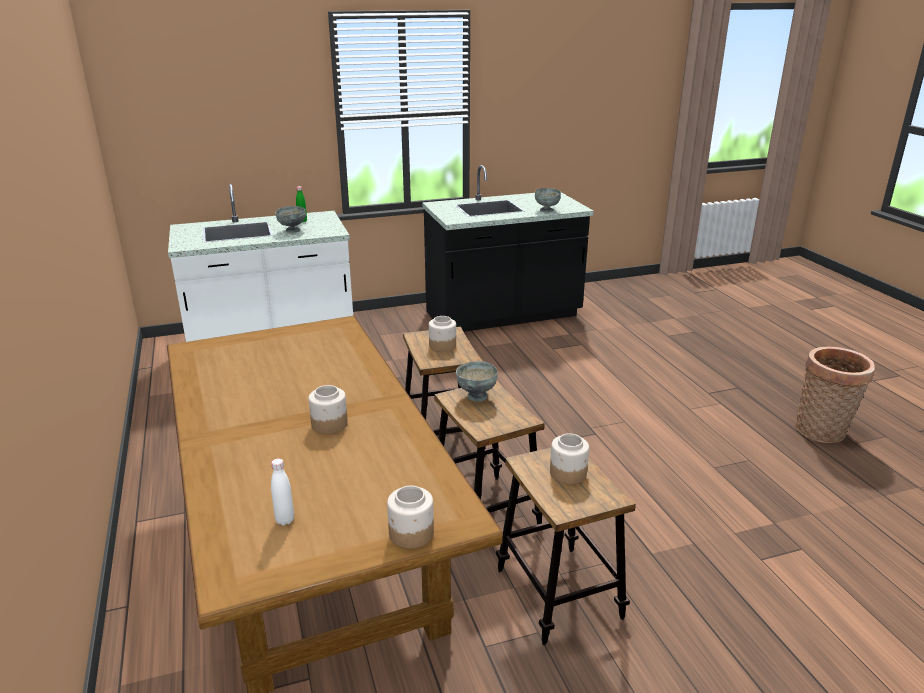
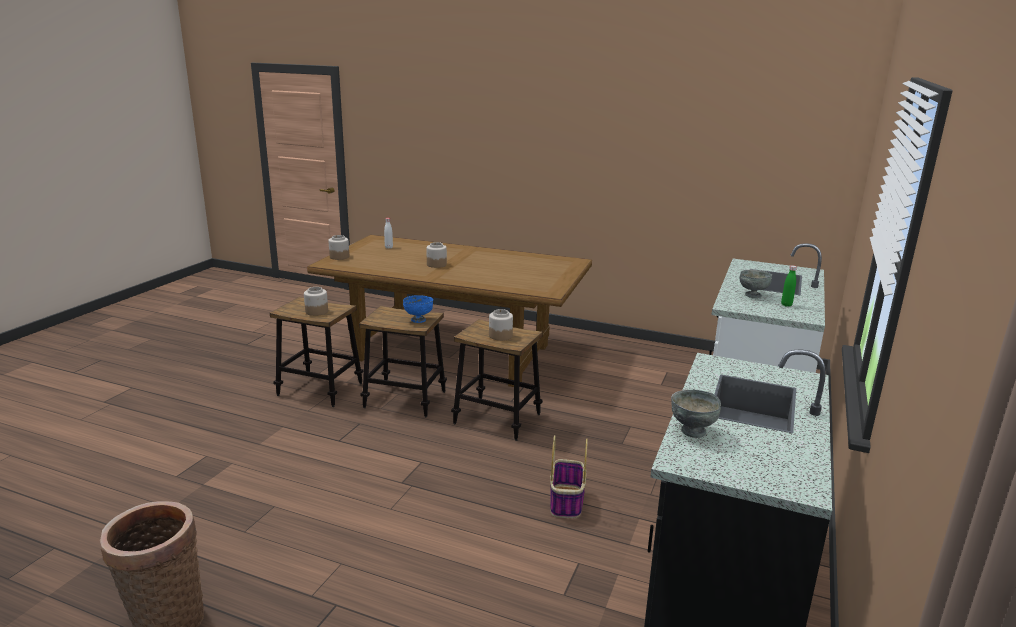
camera: 130 degrees right, 5 degrees down
grey bowl [456,361,498,401] -> blue bowl [403,295,433,323]
none -> basket [550,435,588,518]

